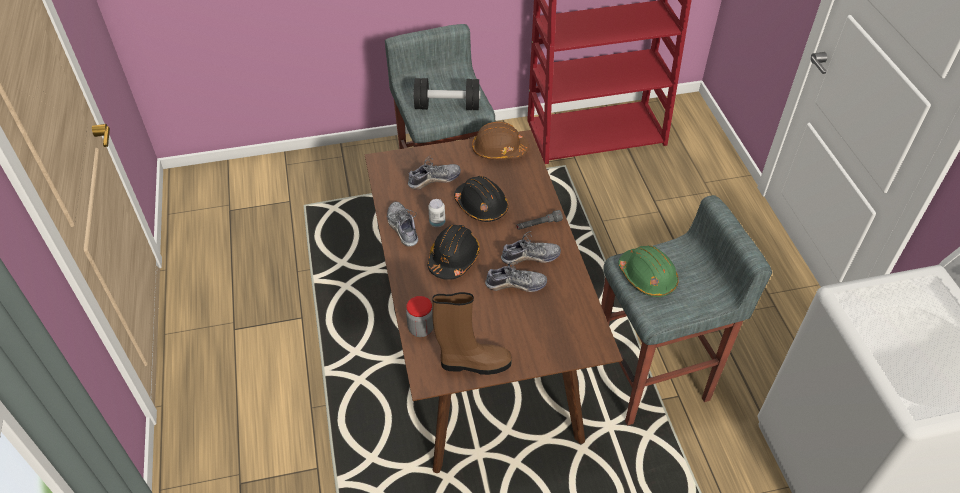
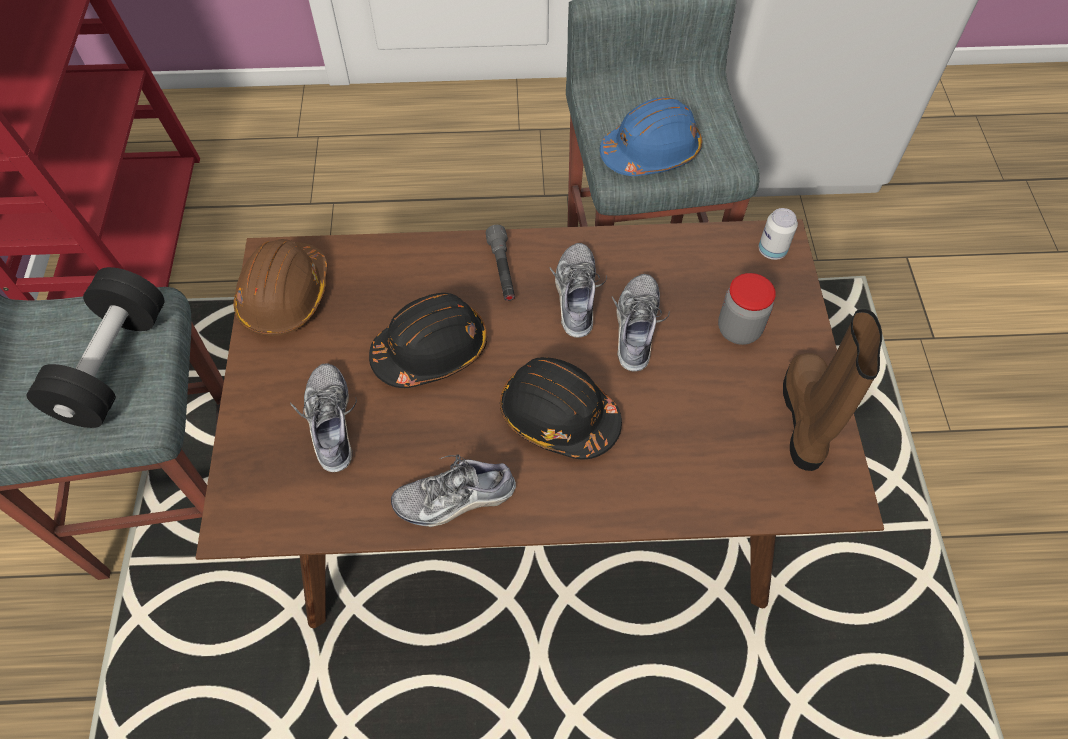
camera: 80 degrees left, 10 degrees up
jar [406,296,434,337] -> jar moved to [718,273,776,345]
can [428,199,445,227] -> can moved to [759,208,798,260]
green hard hat [618,245,679,297] -> blue hard hat [600,97,702,176]

